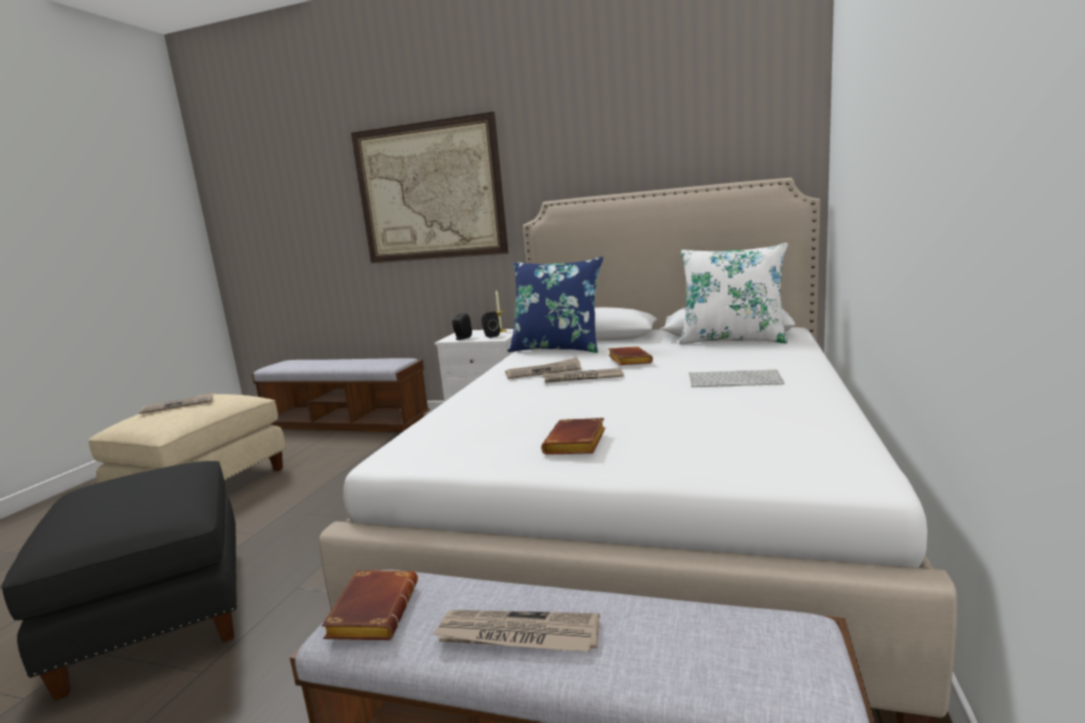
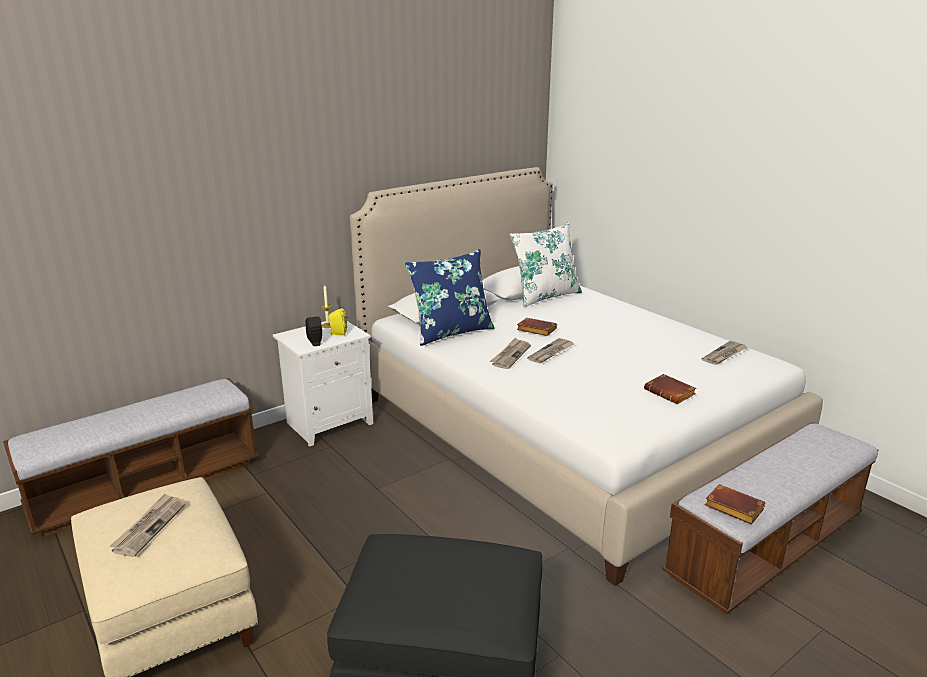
camera: 55 degrees left, 10 degrees up
picture [351,112,508,263] -> none
newspaper [433,610,600,652] -> newspaper moved to [702,341,748,365]
black speaker [481,311,500,338] -> yellow speaker [328,308,347,336]
keyboard [689,369,784,387] -> none

